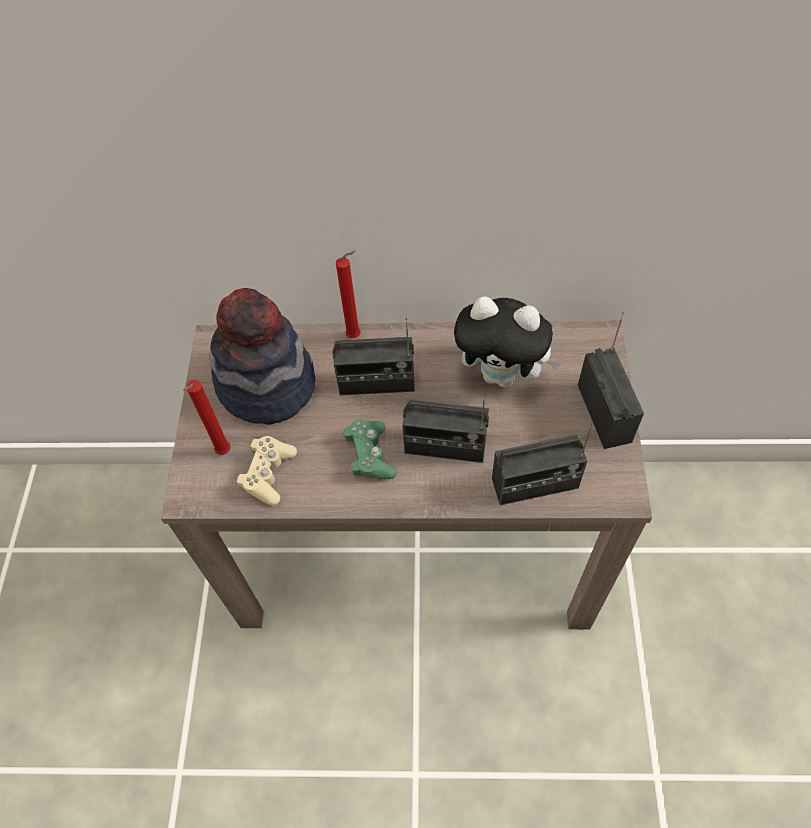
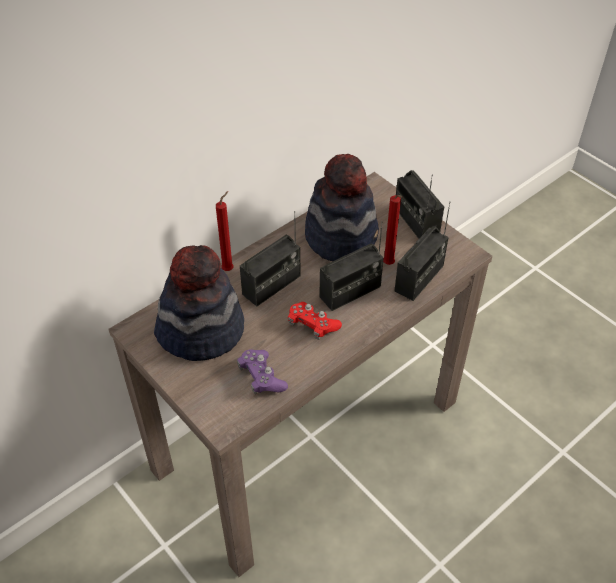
camera: 45 degrees left, 10 degrees down
red candle [183,380,231,455] -> red candle moved to [383,195,403,265]
beige game controller [236,436,297,505] -> purple game controller [237,350,288,394]
green game controller [343,419,397,479] -> red game controller [288,302,342,340]
plush toy [454,296,561,388] -> hat [305,154,379,261]
radio [578,312,644,449] -> radio turned 150 degrees counterclockwise [396,170,444,239]

